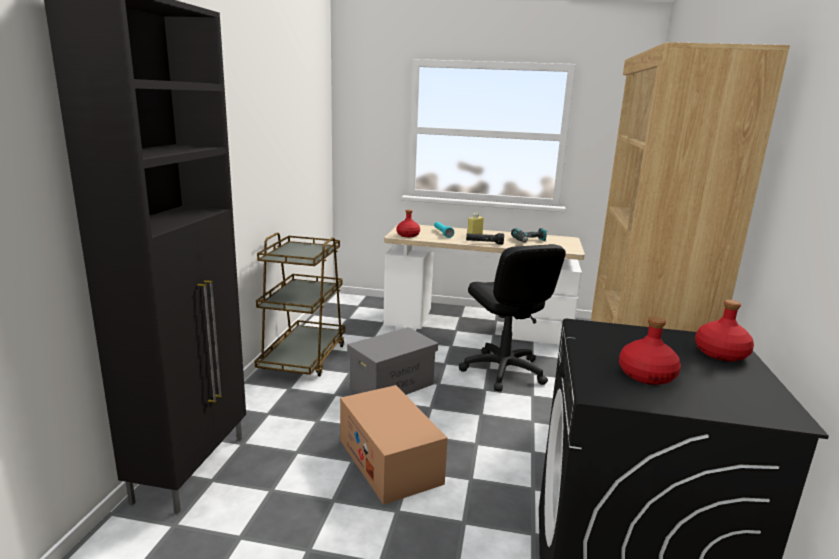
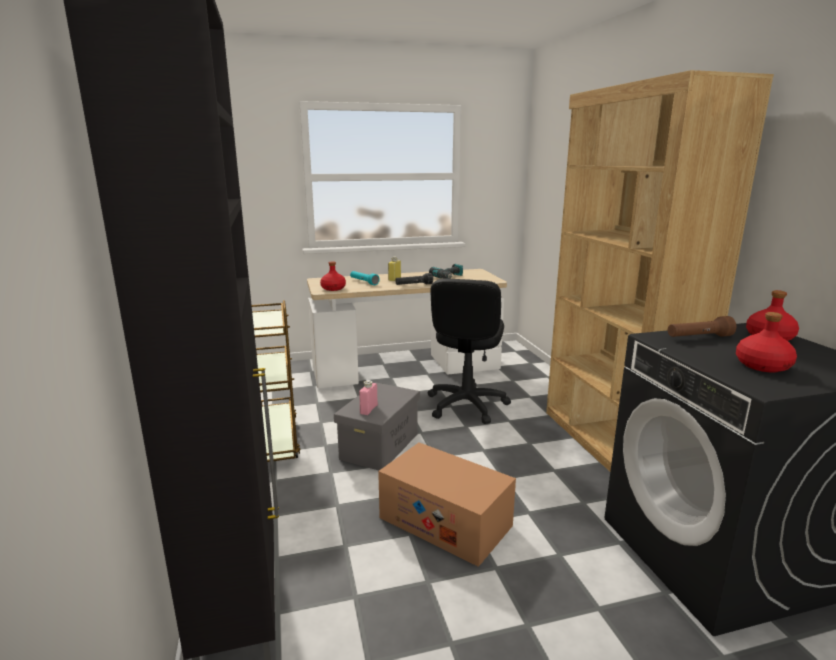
camera: 25 degrees left, 0 degrees up
black office chair [459,244,566,392] -> black office chair turned 60 degrees clockwise [428,278,511,424]
none -> pink bottle [359,380,378,415]
none -> brown flashlight [668,316,736,337]

